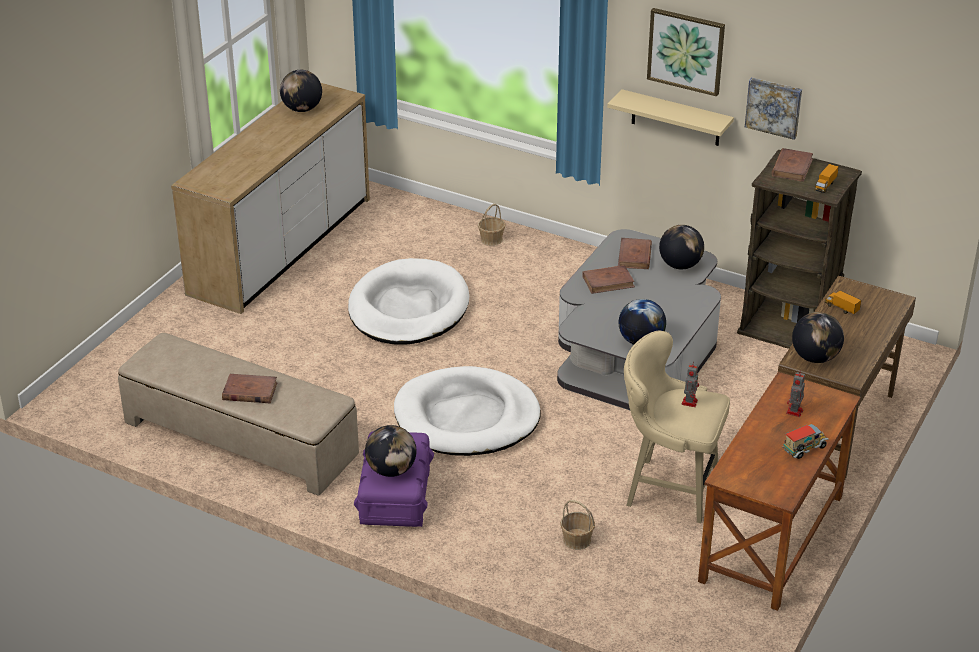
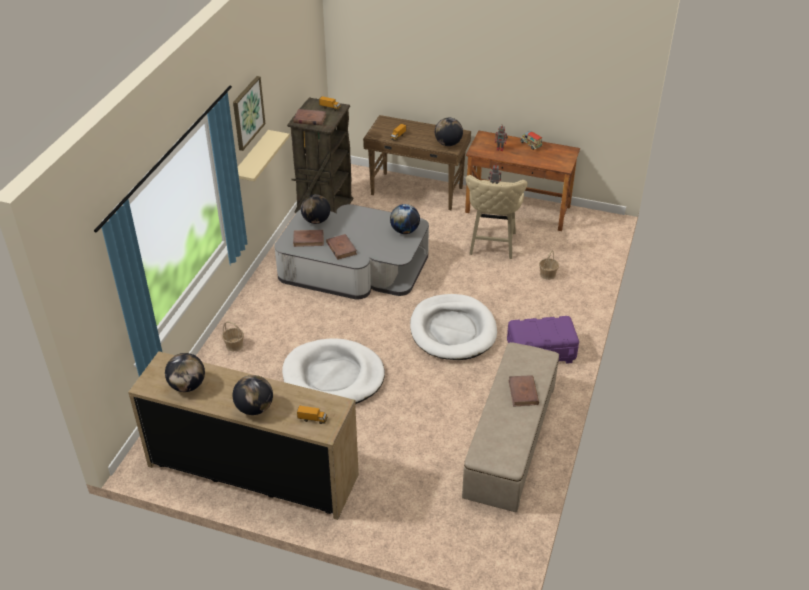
camera: 100 degrees left, 5 degrees up
globe [365,425,417,477] -> globe moved to [233,375,273,415]
picture [745,77,802,140] -> none
none -> toy truck [297,406,327,424]

